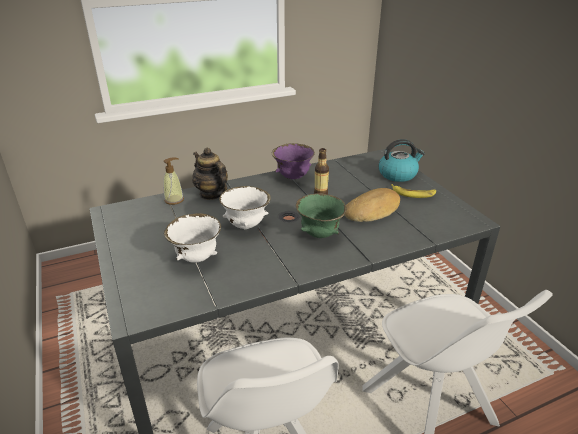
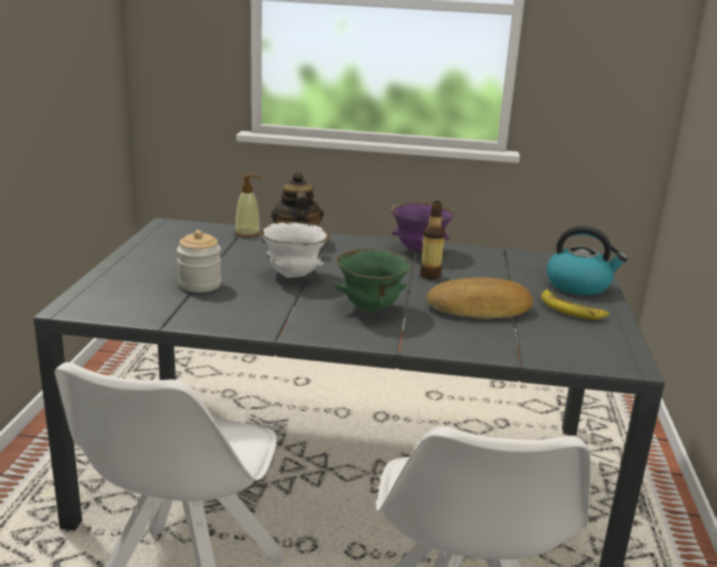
camera: 30 degrees right, 10 degrees down
white bowl [164,213,221,263] -> jar [177,230,221,292]

